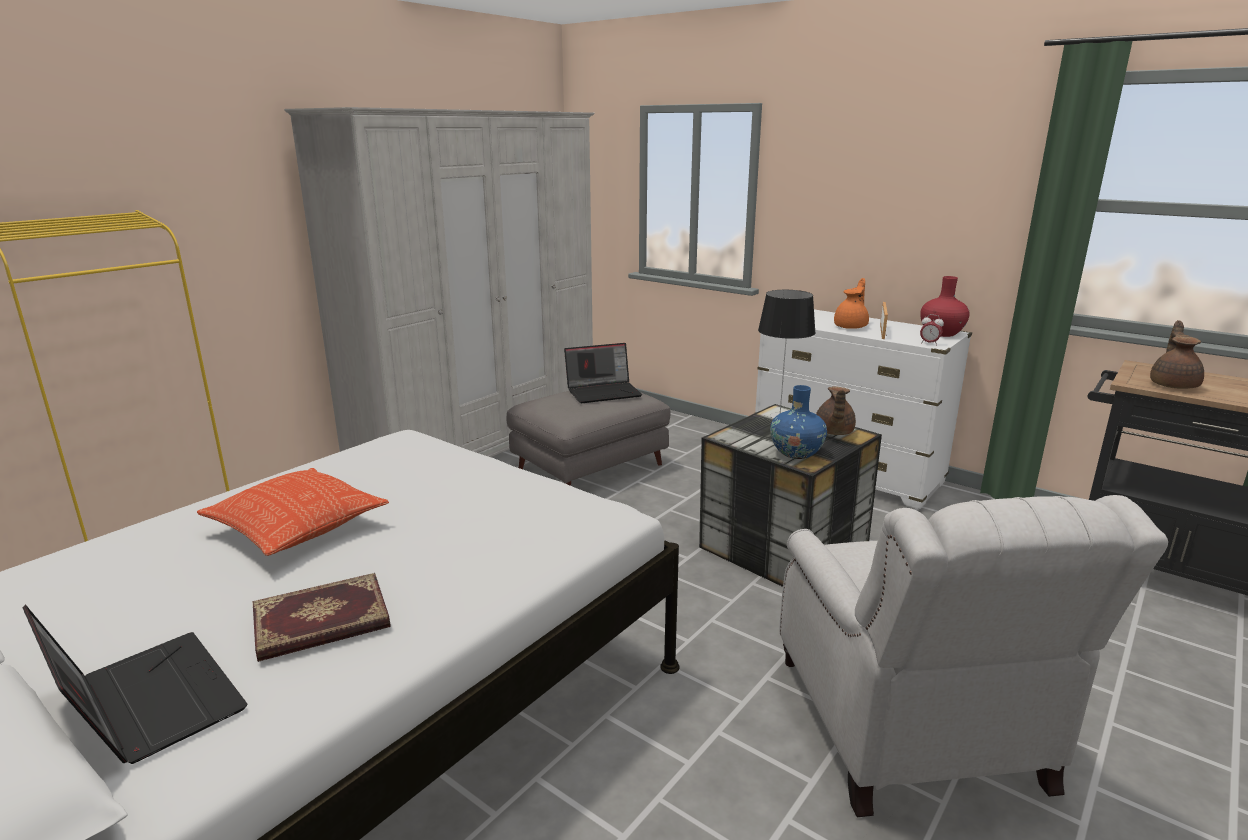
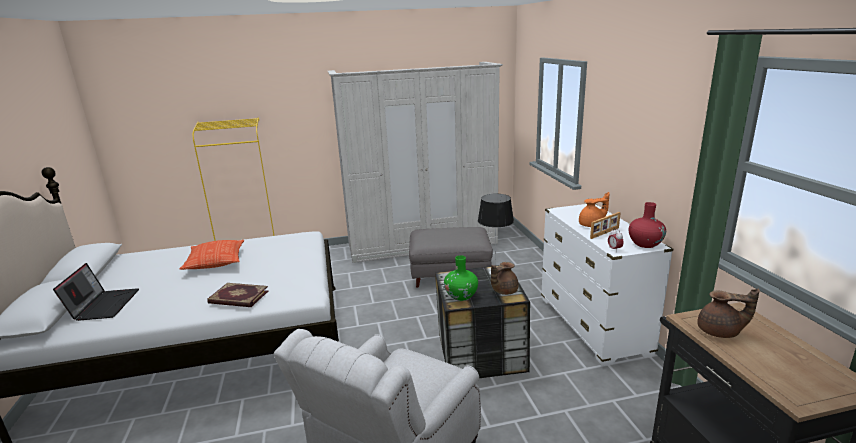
camera: 40 degrees right, 0 degrees up
book [253,573,391,662] -> book moved to [208,283,268,307]
laptop [564,343,642,403] -> none
blue vase [770,385,827,459] -> green vase [444,255,478,301]
brown teapot [1150,320,1204,389] -> brown teapot turned 45 degrees clockwise [697,289,760,338]

